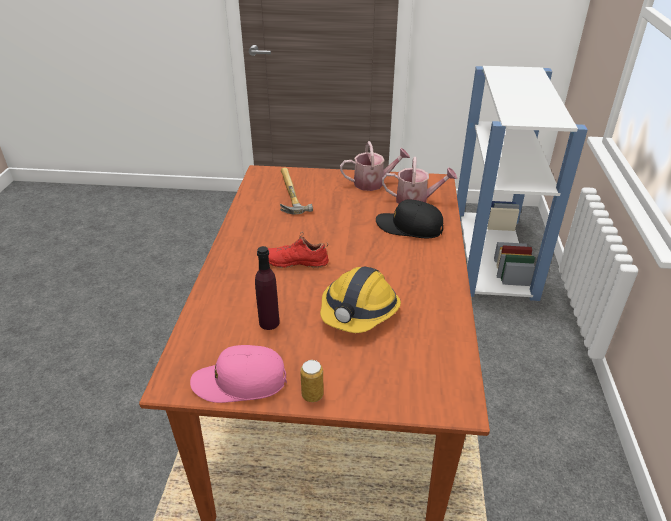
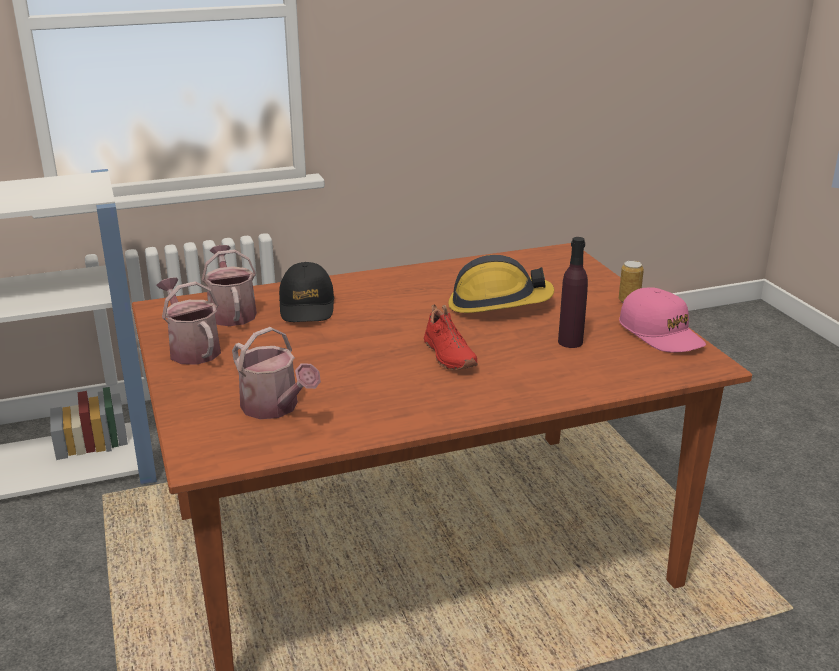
camera: 115 degrees left, 10 degrees down
hammer [280,168,313,214] -> watering can [232,327,321,419]

